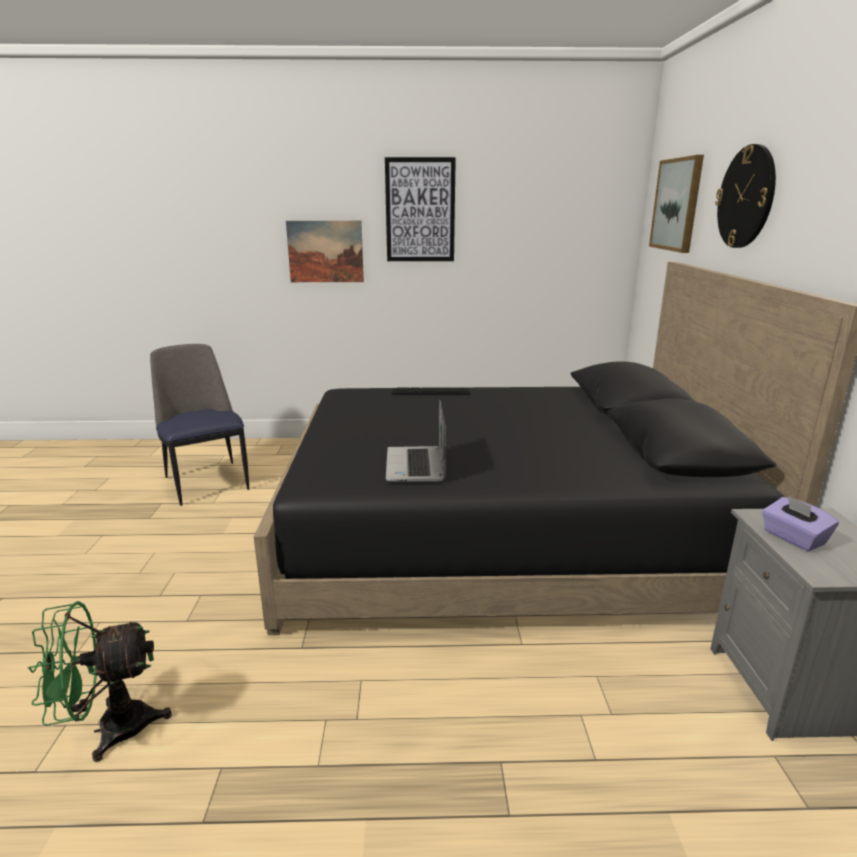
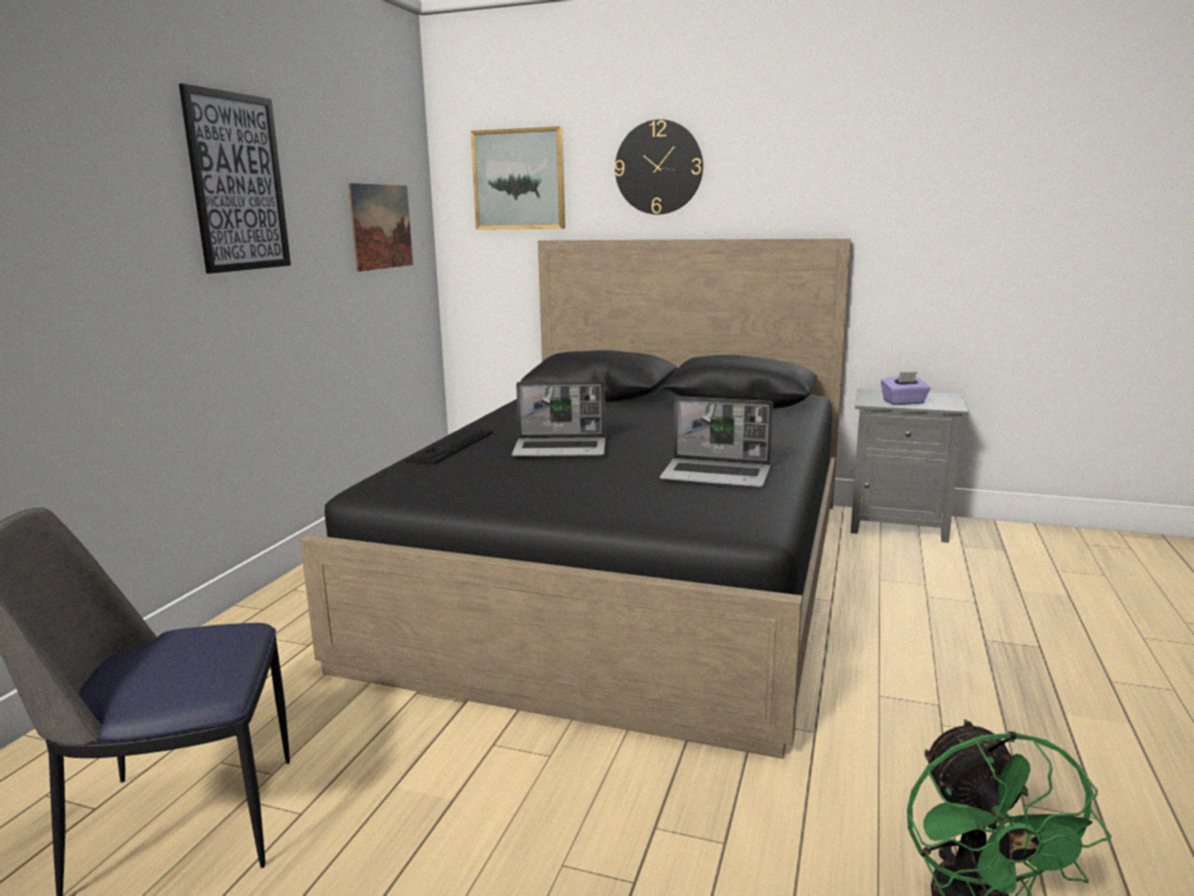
camera: 70 degrees left, 5 degrees down
picture [286,221,364,282] -> picture moved to [348,183,413,272]
none -> laptop [512,381,605,457]

